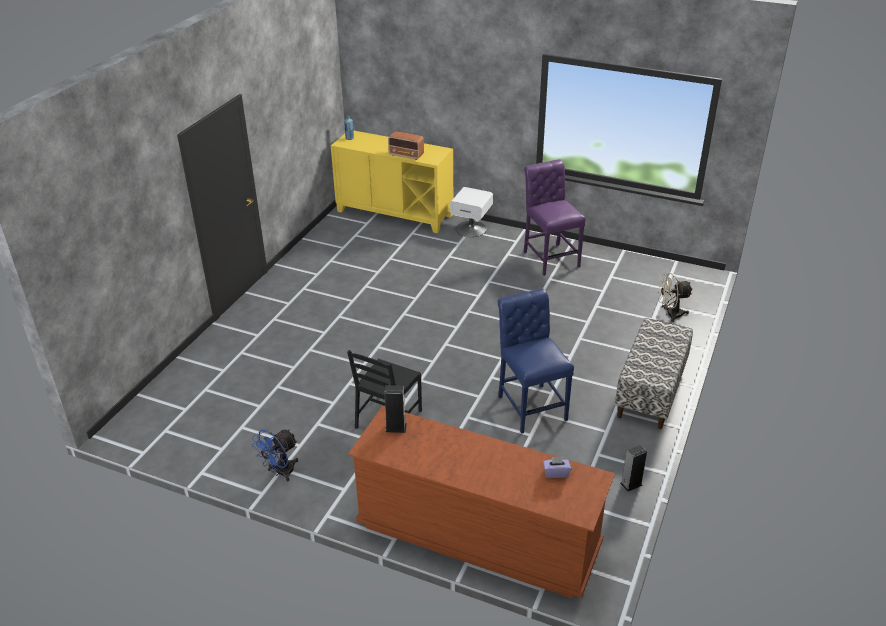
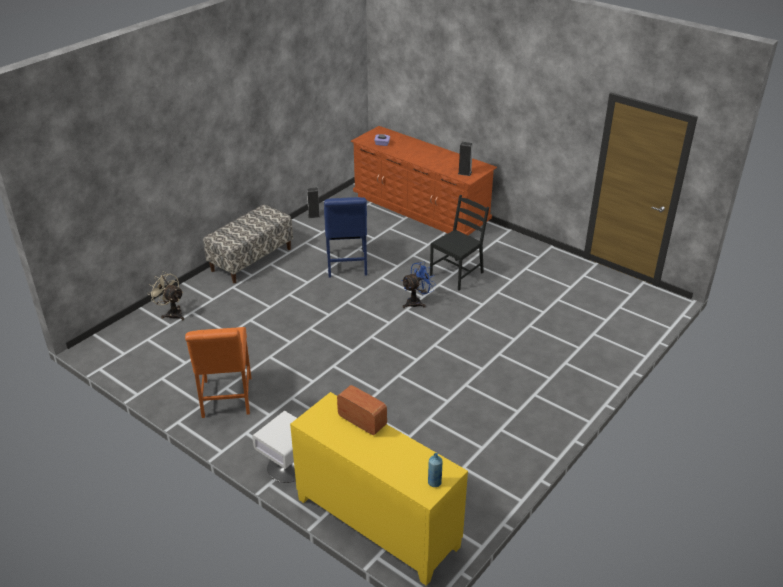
camera: 165 degrees left, 0 degrees up
blue fan [252,429,298,482] -> blue fan moved to [402,262,436,308]
purple chair [523,159,586,276] -> orange chair [185,327,251,418]
beige fan [658,273,693,322] -> beige fan turned 150 degrees counterclockwise [147,272,184,320]

